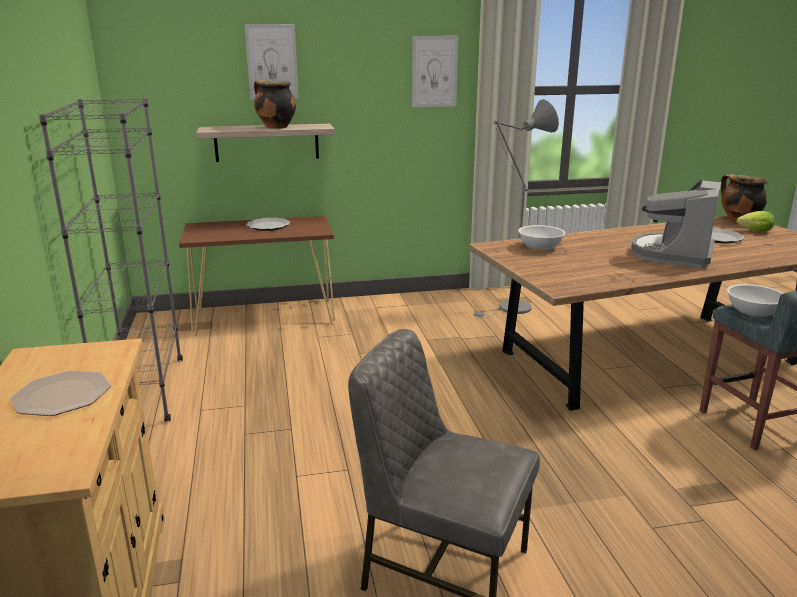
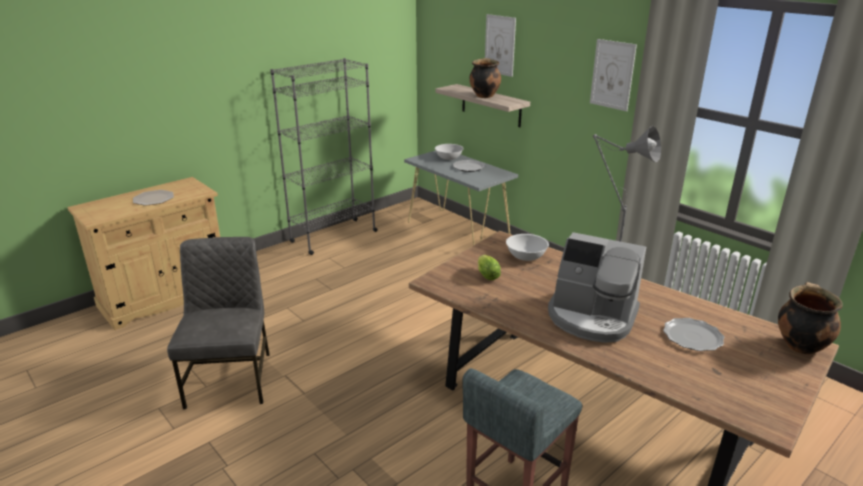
camera: 60 degrees right, 5 degrees up
brown console table [179,216,335,336] -> grey console table [404,150,518,246]
coffee machine [631,179,721,268] -> coffee machine turned 150 degrees counterclockwise [548,232,646,343]
white bowl [727,284,784,317] -> white bowl moved to [435,144,464,160]
lettuce [736,211,775,232] -> lettuce moved to [478,255,501,280]

